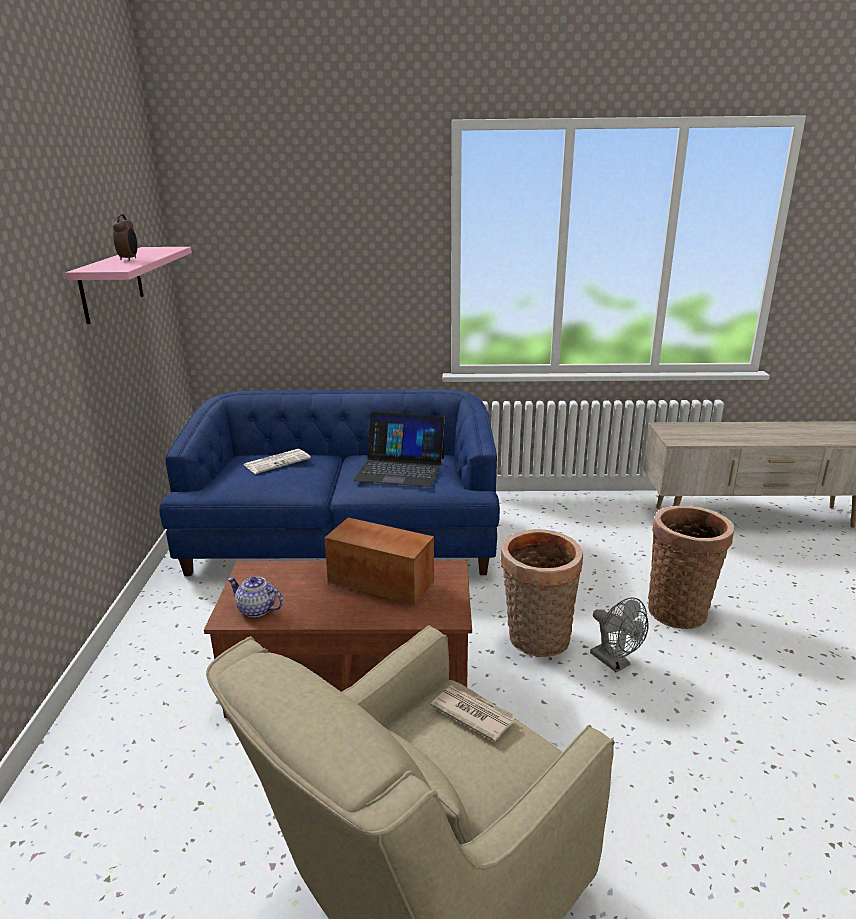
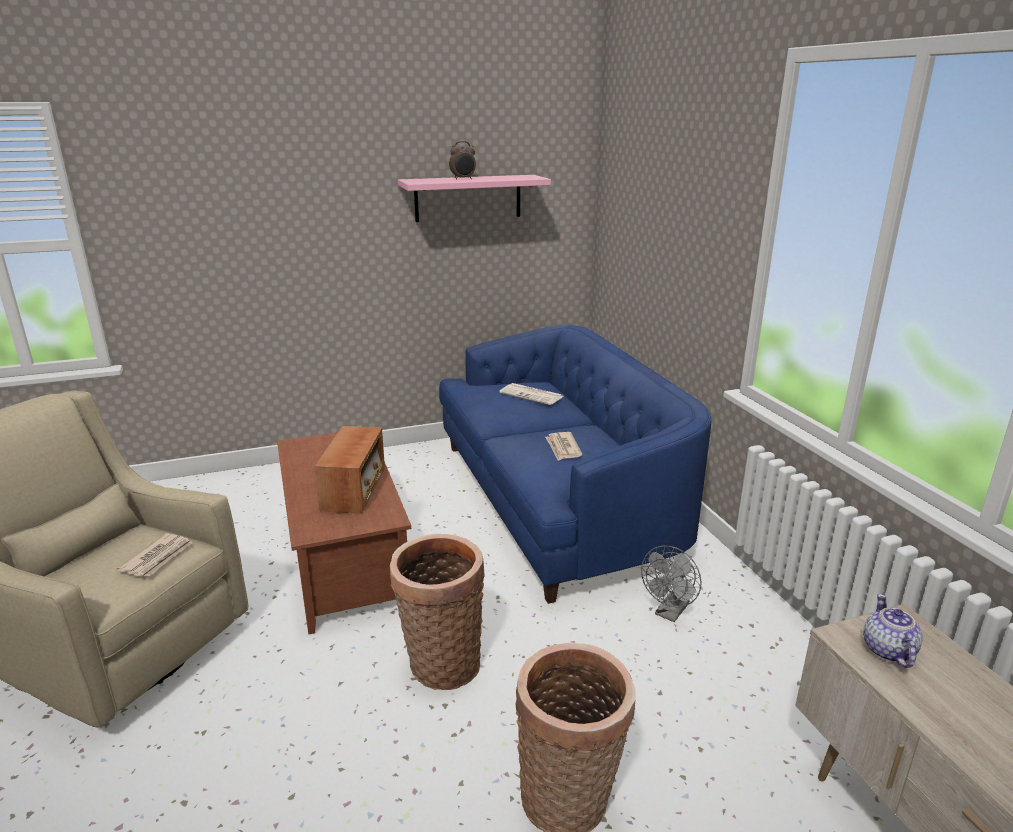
camera: 70 degrees right, 0 degrees up
teapot [227,576,283,617] -> teapot moved to [863,594,923,668]
laptop [353,412,445,487] -> newspaper [545,432,583,461]
grey fan [590,598,649,672] -> grey fan moved to [641,545,702,622]

